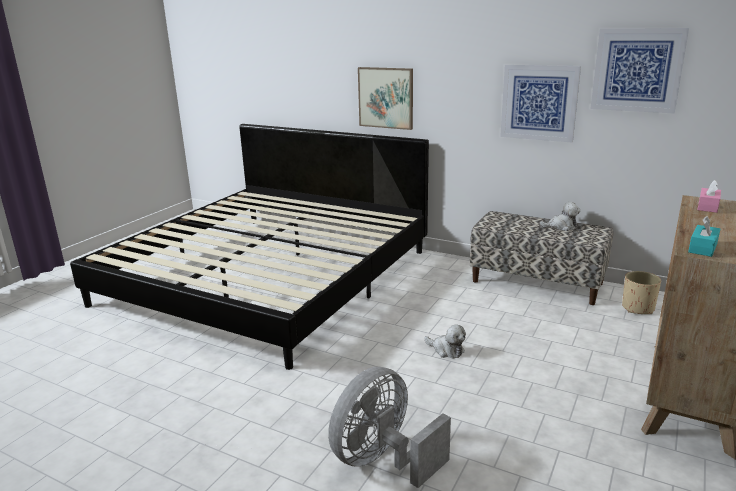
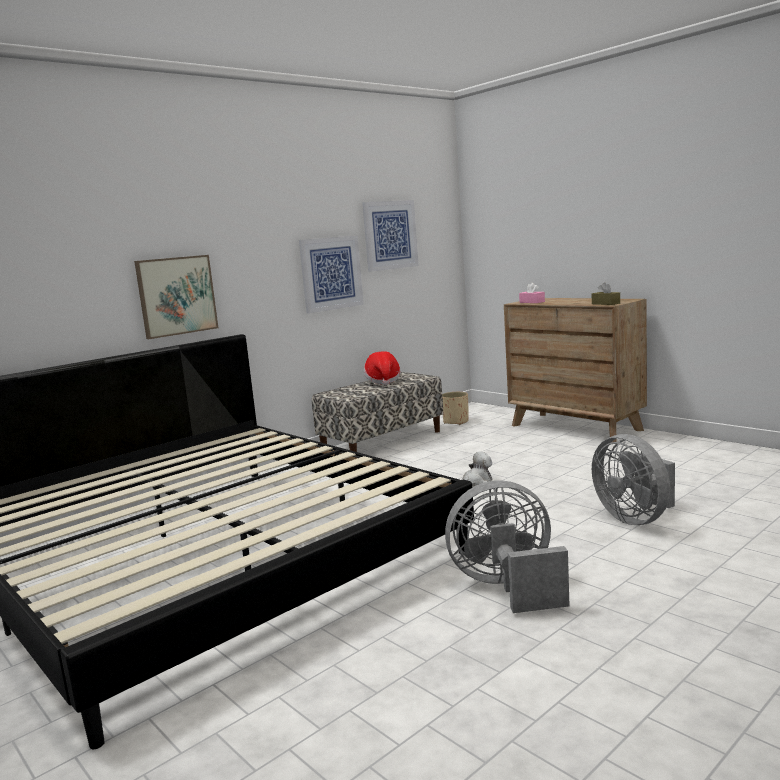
camera: 70 degrees left, 10 degrees down
plush toy [539,202,581,231] -> hat [364,351,400,385]
turquoise tissue box [688,216,720,257] -> brown tissue box [592,282,620,305]
none -> grey fan [445,480,570,613]

